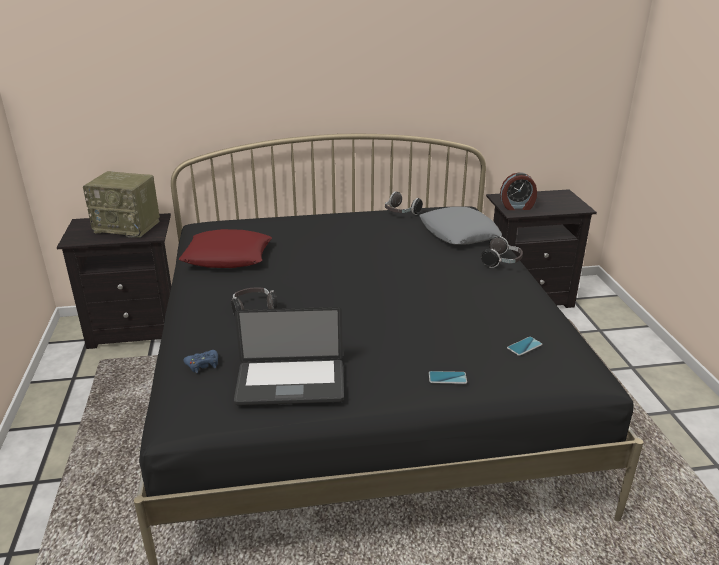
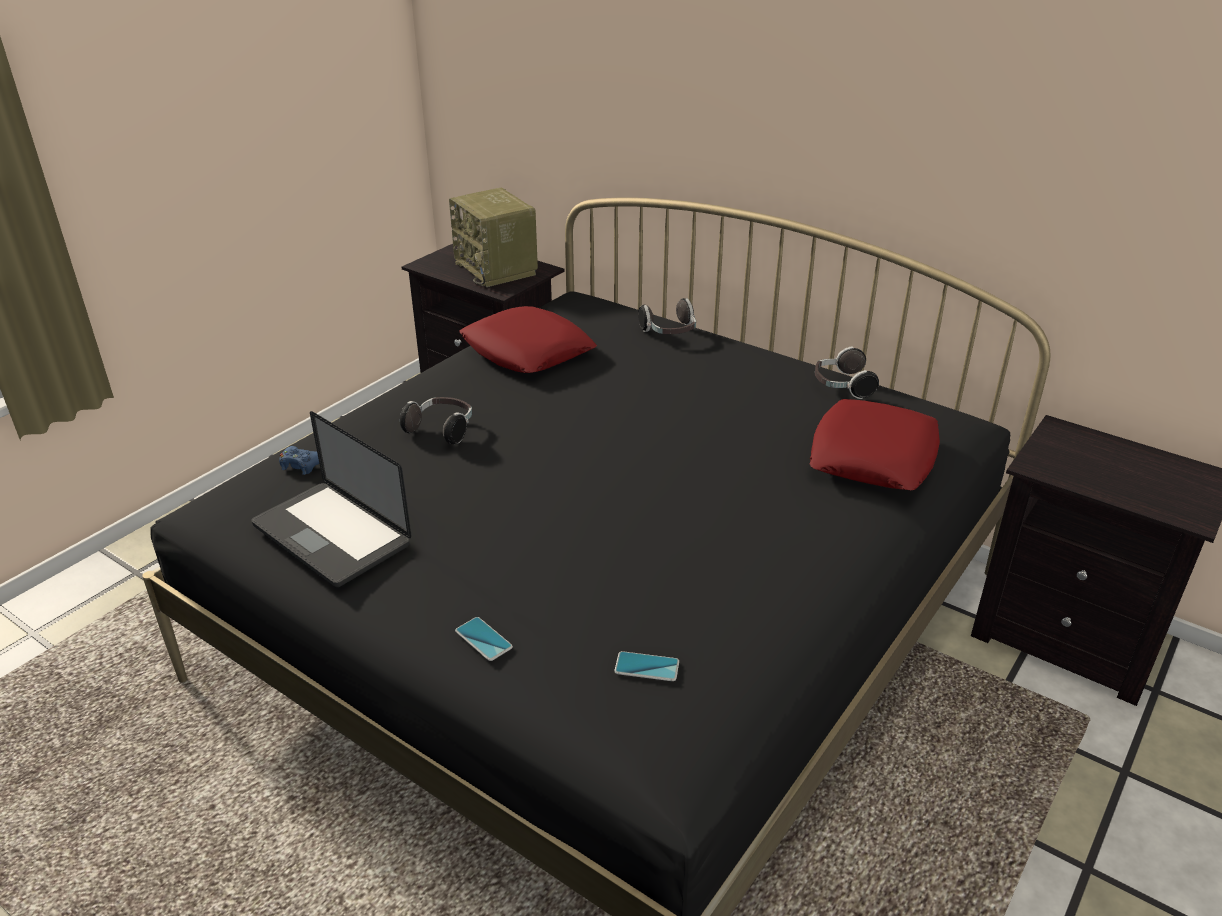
camera: 45 degrees right, 5 degrees up
grey pillow [419,207,502,245] -> red pillow [810,399,940,490]
headphones [481,236,523,268] -> headphones moved to [638,298,696,334]
alarm clock [500,172,537,210] -> none

